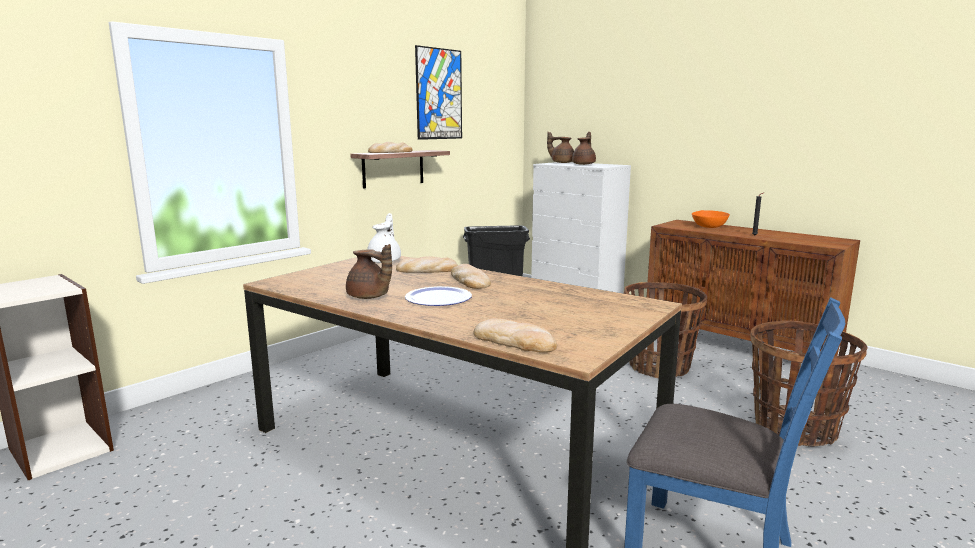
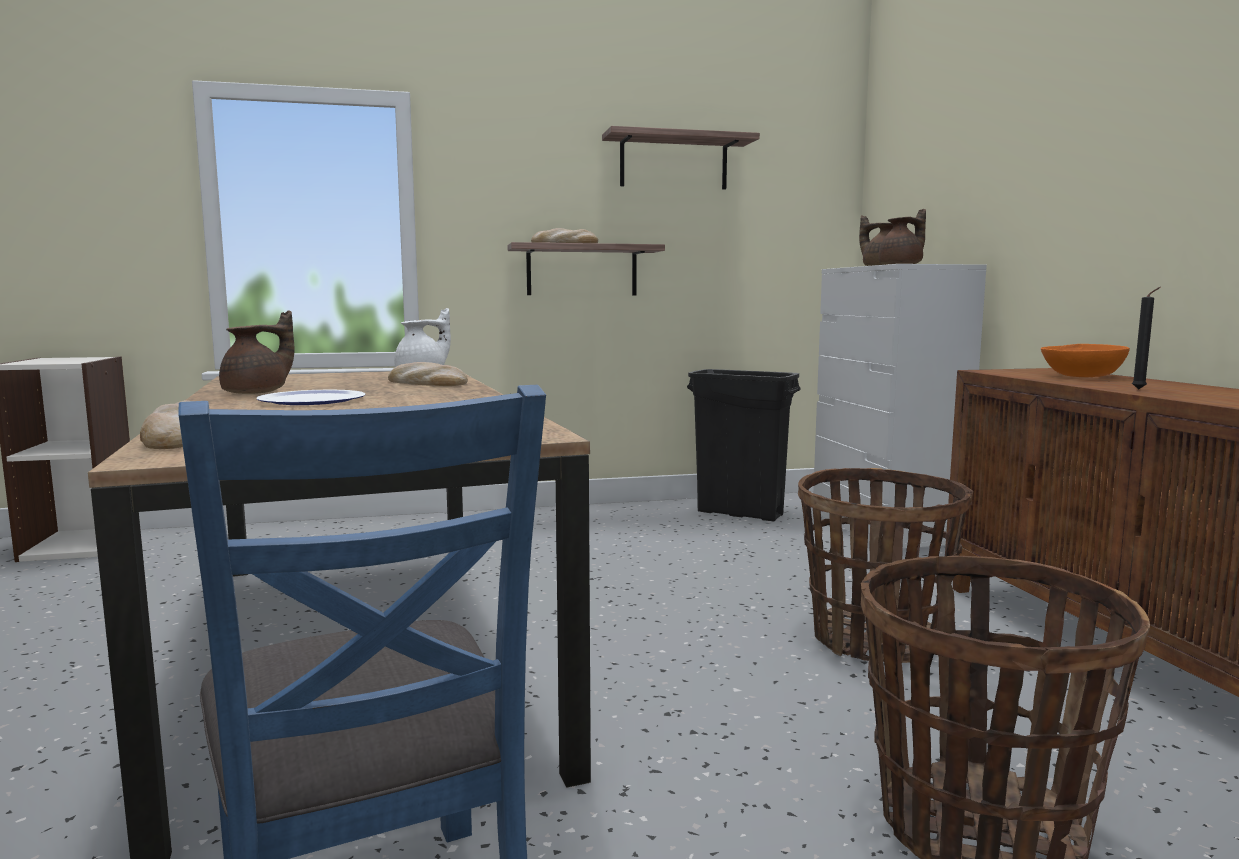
camera: 35 degrees right, 5 degrees down
brown teapot [346,244,392,299] -> brown teapot turned 120 degrees counterclockwise [219,310,295,394]
picture [415,45,462,140] -> shelf [602,126,760,190]
bread [451,264,491,289] -> none

